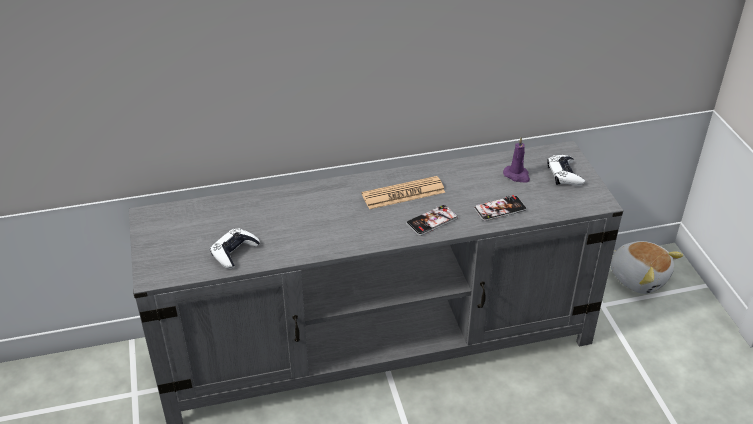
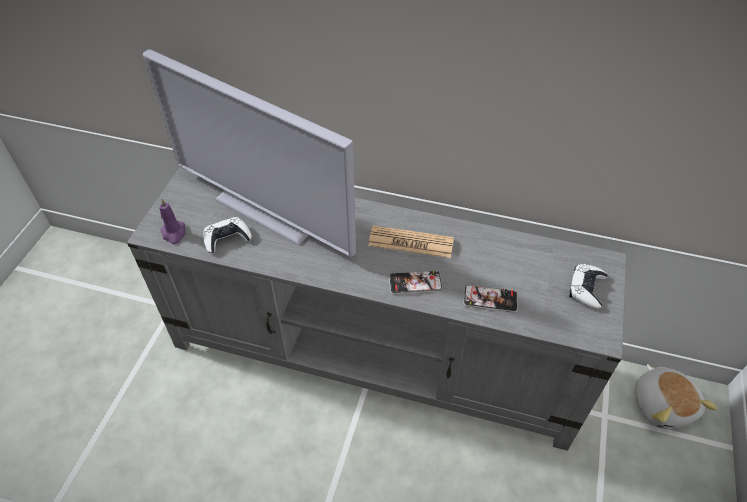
camera: 30 degrees right, 10 degrees up
purple candle [503,137,530,182] -> purple candle moved to [159,199,186,244]
none -> television [143,49,356,257]

